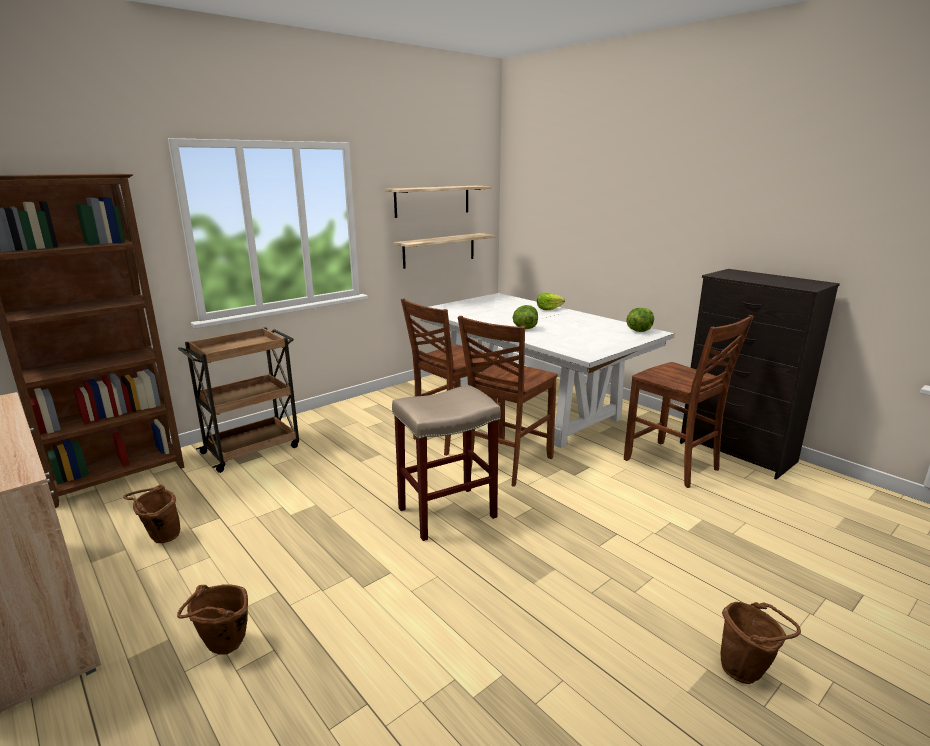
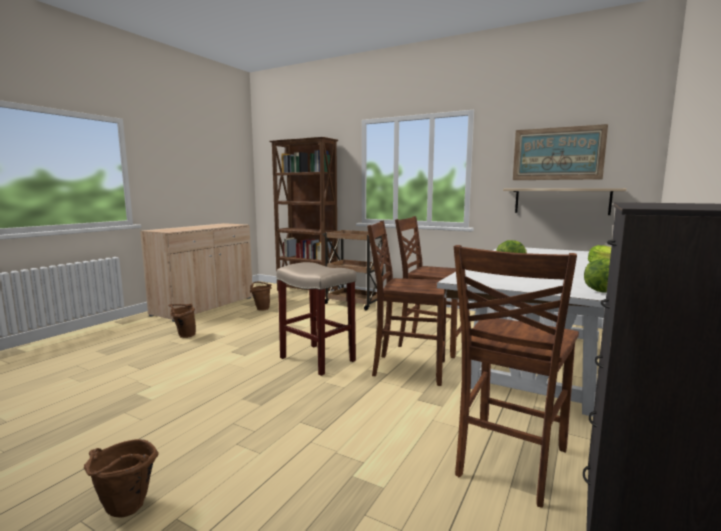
camera: 70 degrees right, 10 degrees down
shelf [385,186,491,218] -> picture [513,124,608,180]

